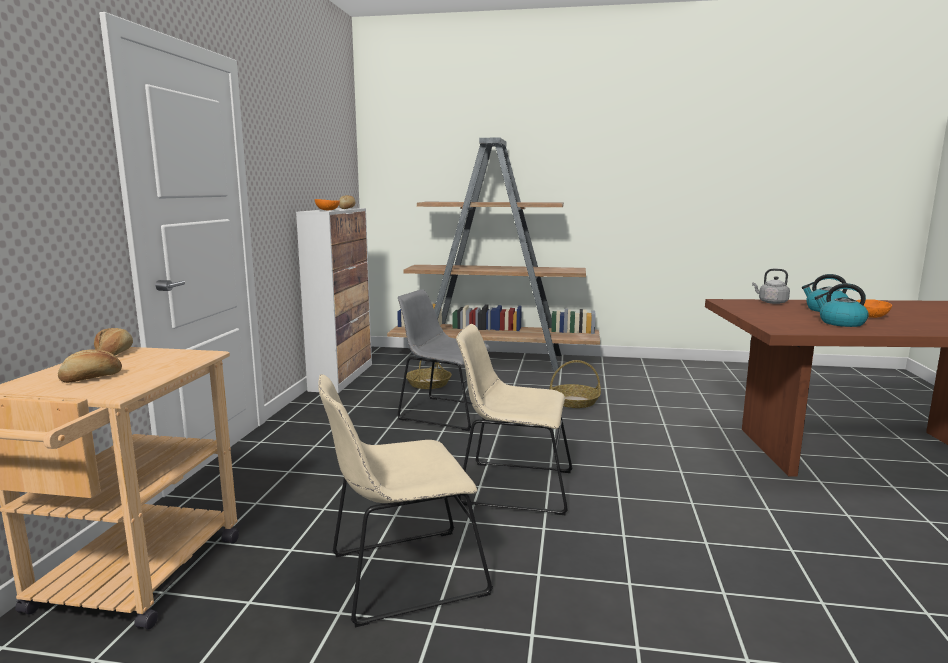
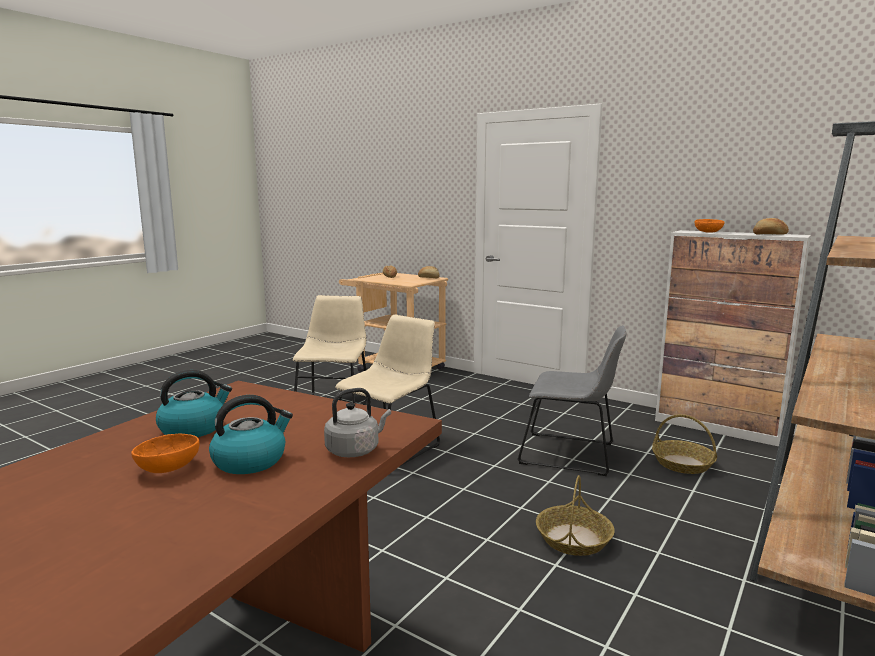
camera: 115 degrees right, 0 degrees up
grey chair [397,289,490,431] -> grey chair turned 60 degrees clockwise [517,325,627,476]

